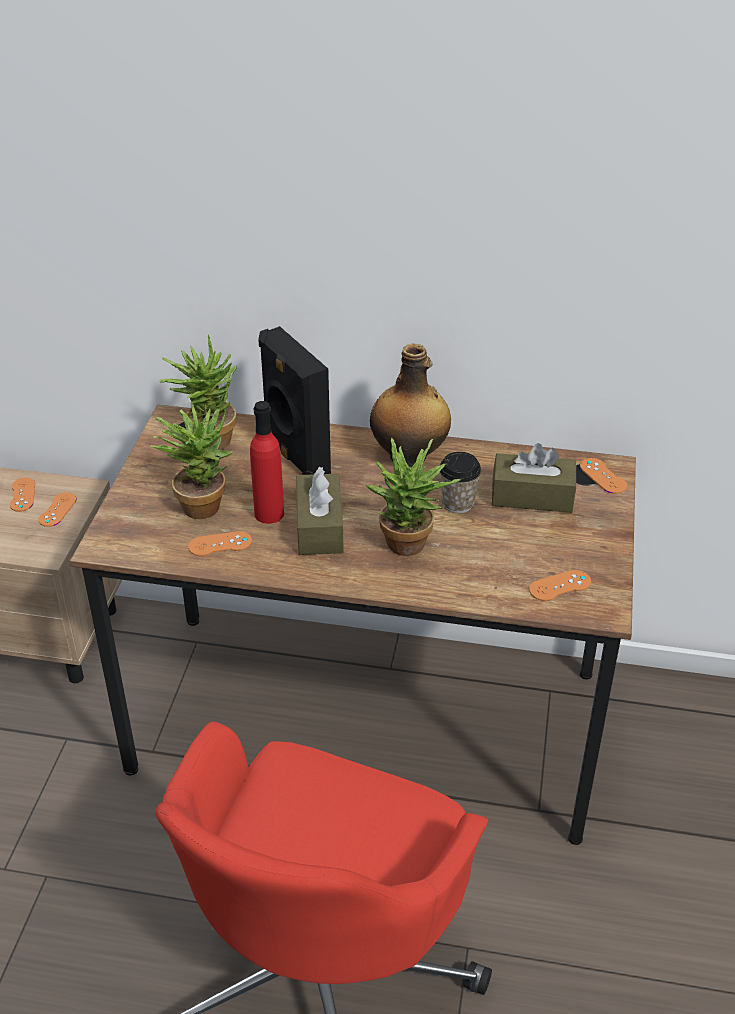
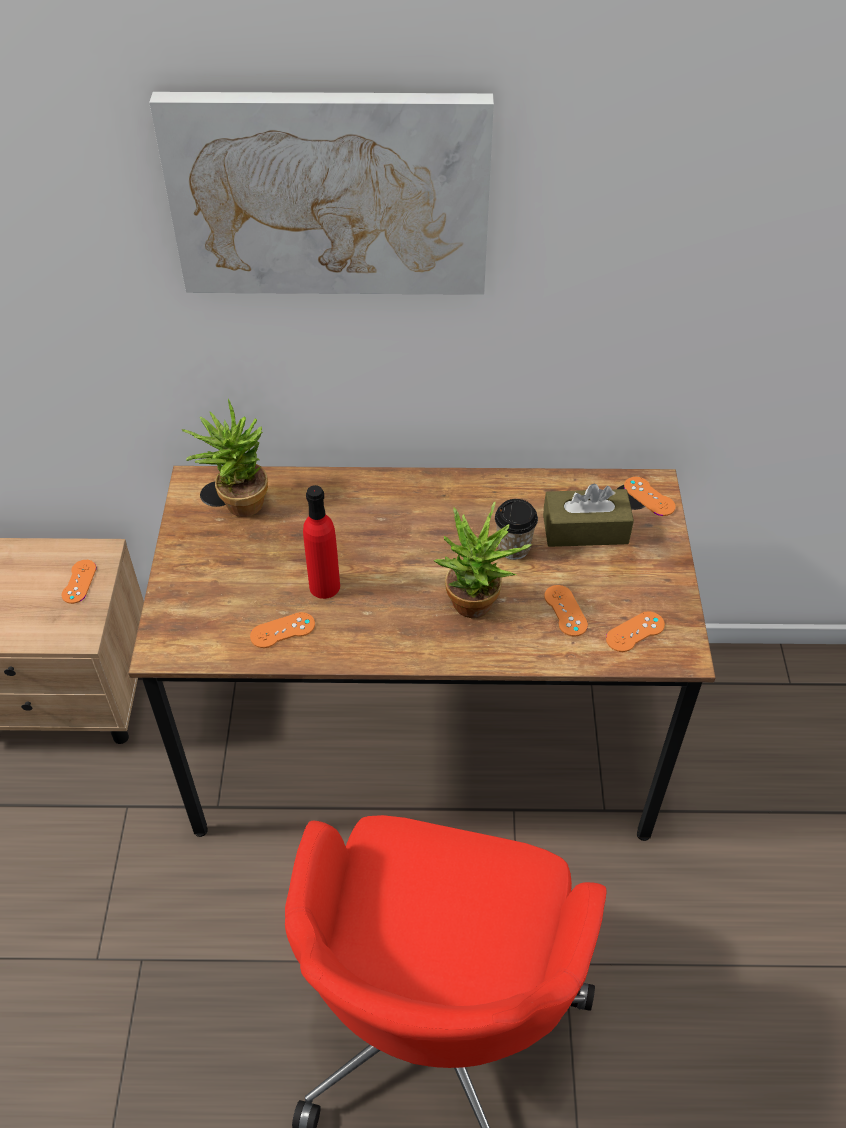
camera: 10 degrees left, 10 degrees up
orange game controller [10,478,35,512] -> orange game controller moved to [544,585,588,636]
potted plant [151,402,233,519] -> none
black speaker [258,326,331,475] -> none
brown tissue box [296,467,344,555] -> none
bottle [370,343,451,467] -> none
none -> picture [149,92,494,295]

